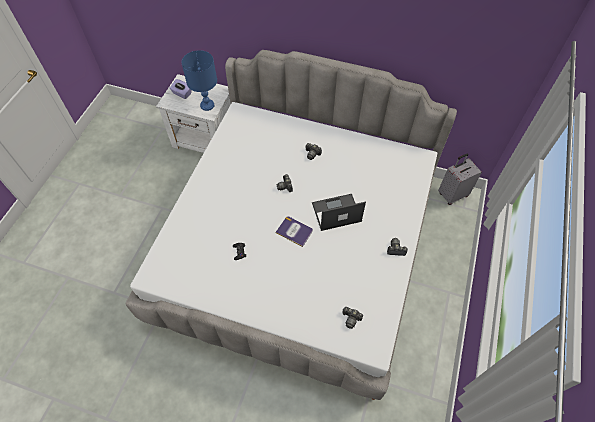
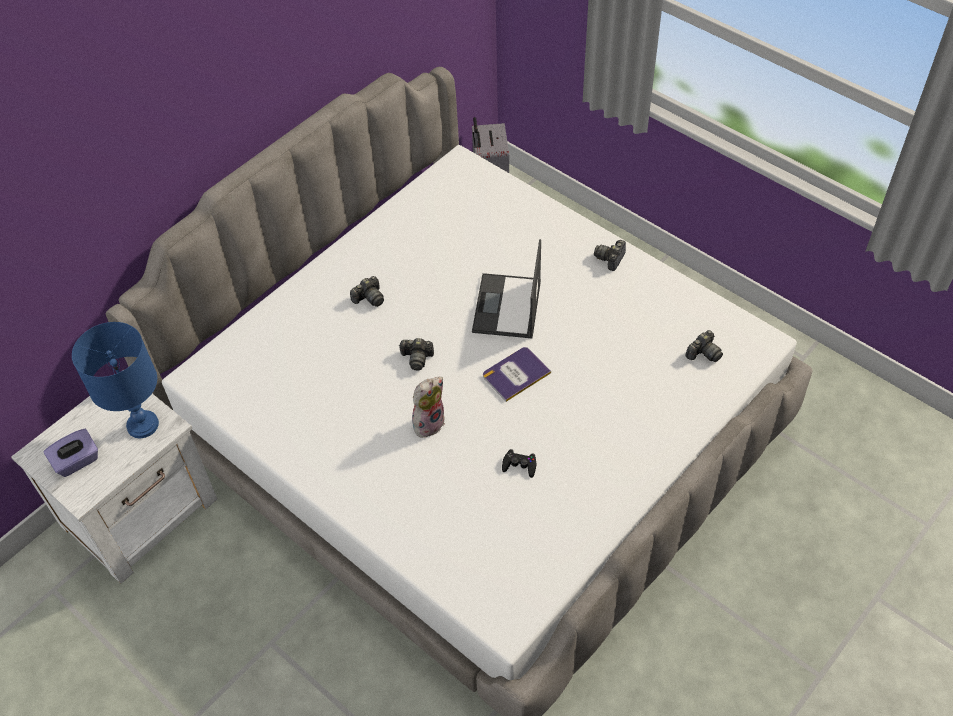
camera: 65 degrees left, 5 degrees down
none -> plush toy [412,376,445,438]

